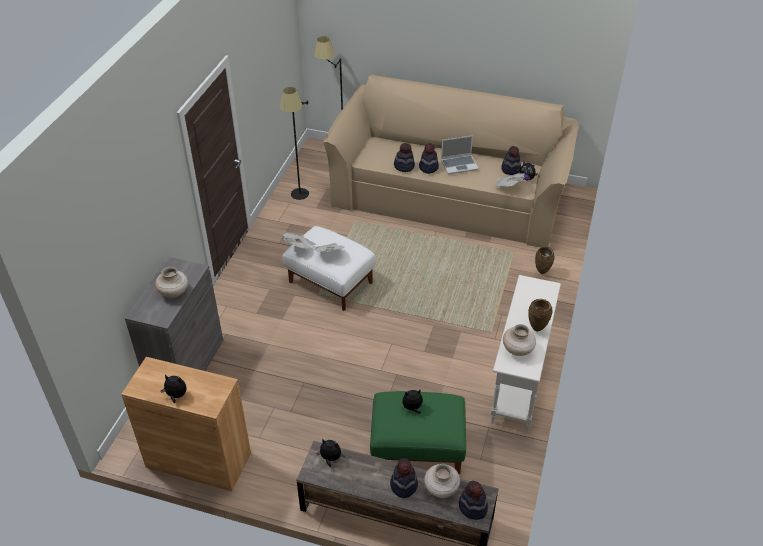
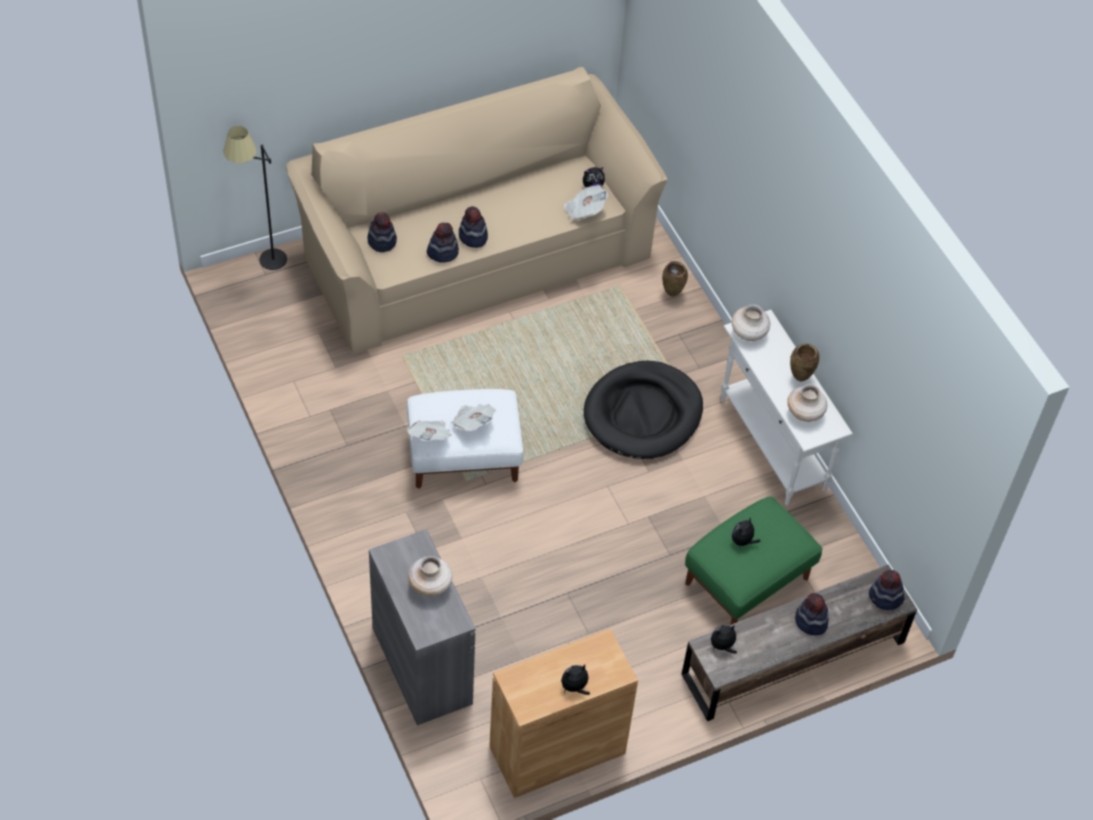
camera: 45 degrees left, 10 degrees up
black floor lamp [280,87,309,200] -> none
beige vase [424,464,460,498] -> beige vase moved to [732,304,770,341]
laptop [441,135,479,174] -> none
hat [501,146,521,175] -> hat moved to [368,212,397,252]
none -> black dog bed [584,361,703,459]

